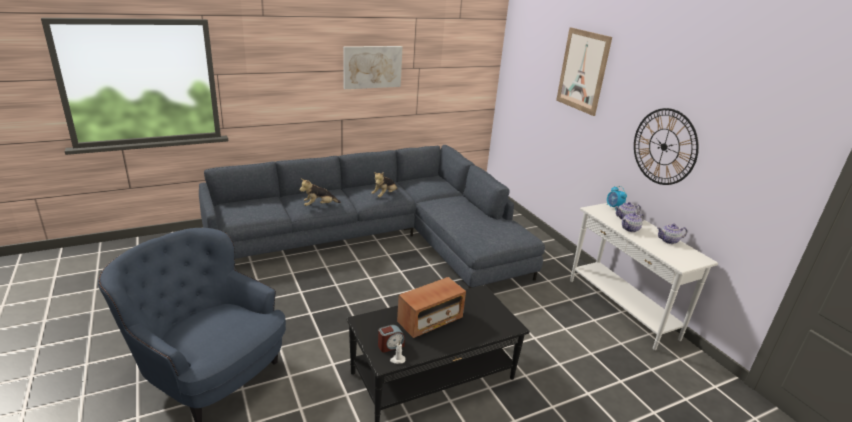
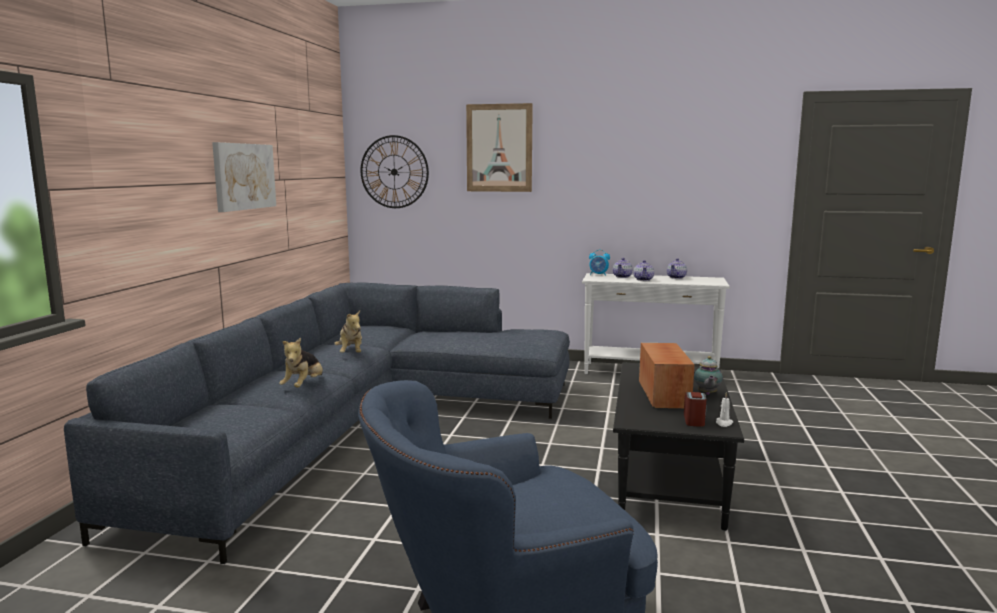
camera: 50 degrees left, 15 degrees down
wall clock [634,108,699,185] -> wall clock moved to [361,135,429,208]
none -> teapot [694,356,723,395]

